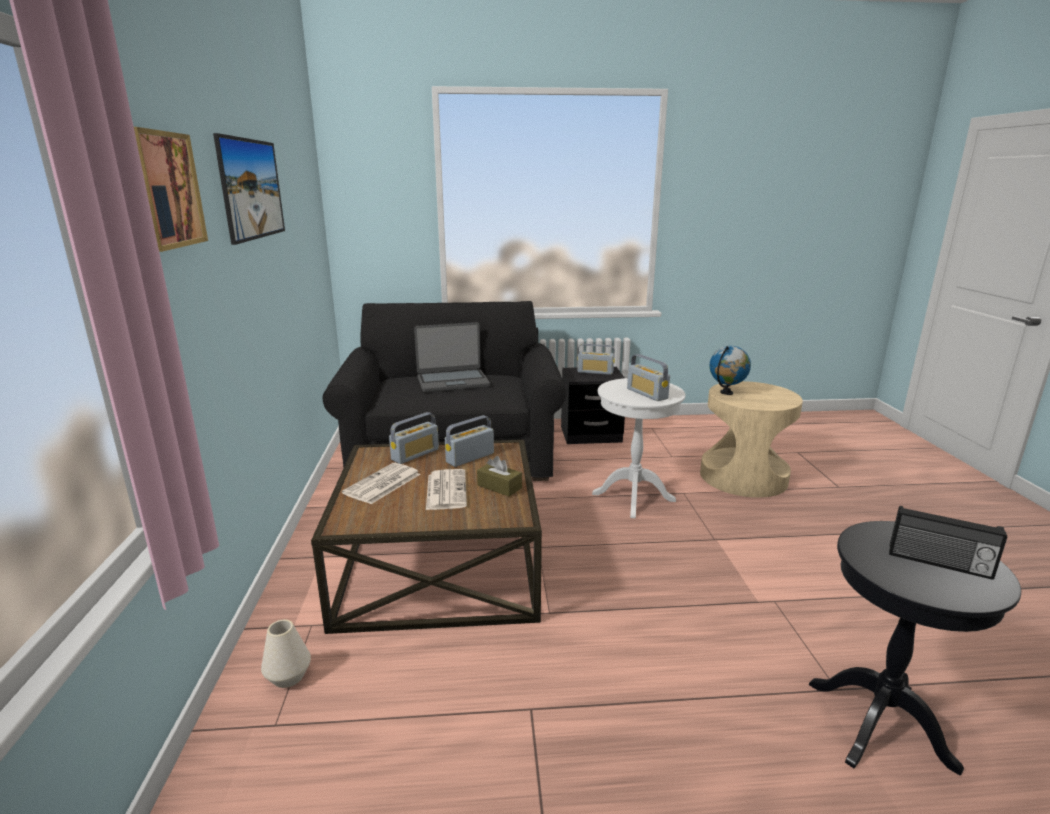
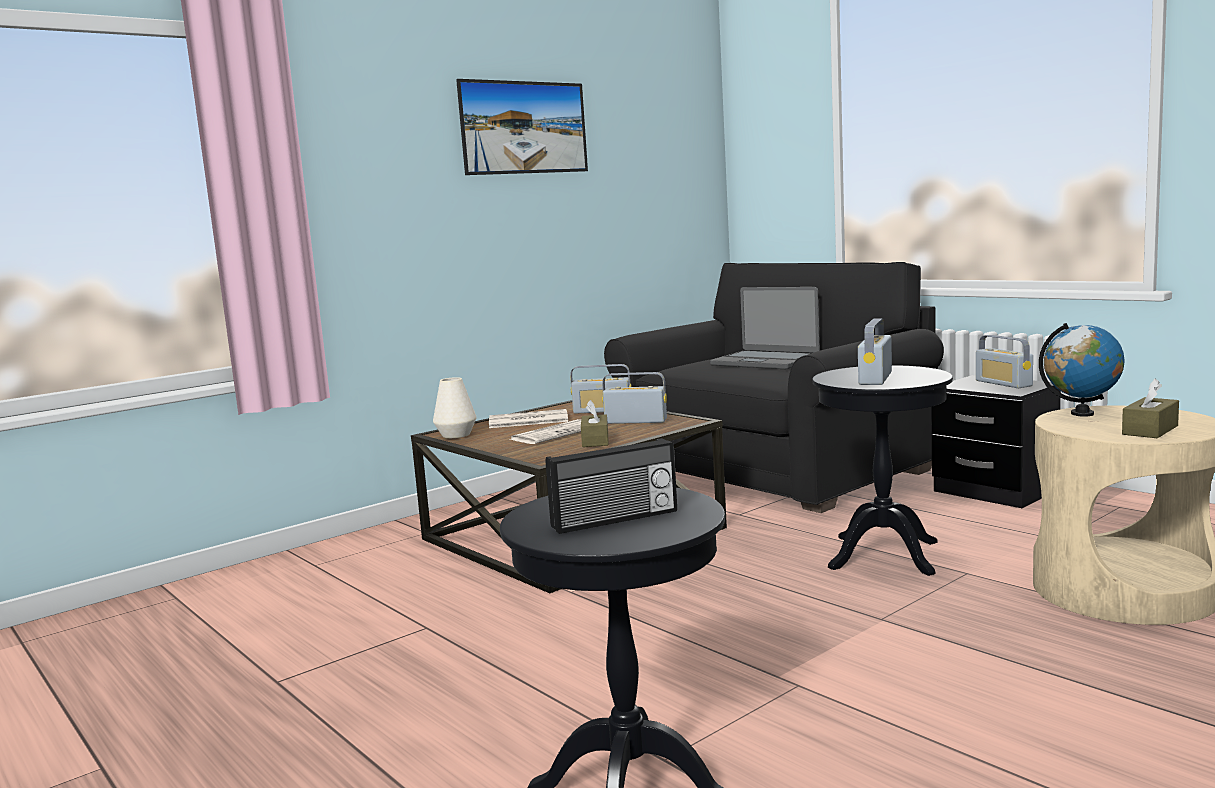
camera: 55 degrees right, 10 degrees down
picture [134,127,208,252] -> none
white vase [261,620,311,688] -> white vase moved to [433,377,477,438]
white side table [592,378,685,519] -> black side table [812,365,953,576]
radio [889,506,1007,580] -> radio turned 105 degrees counterclockwise [546,438,677,534]
none -> brown tissue box [1122,379,1179,438]

